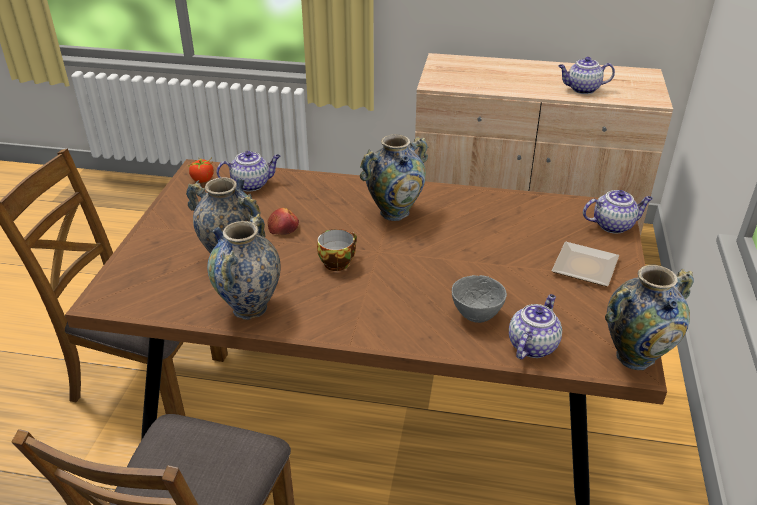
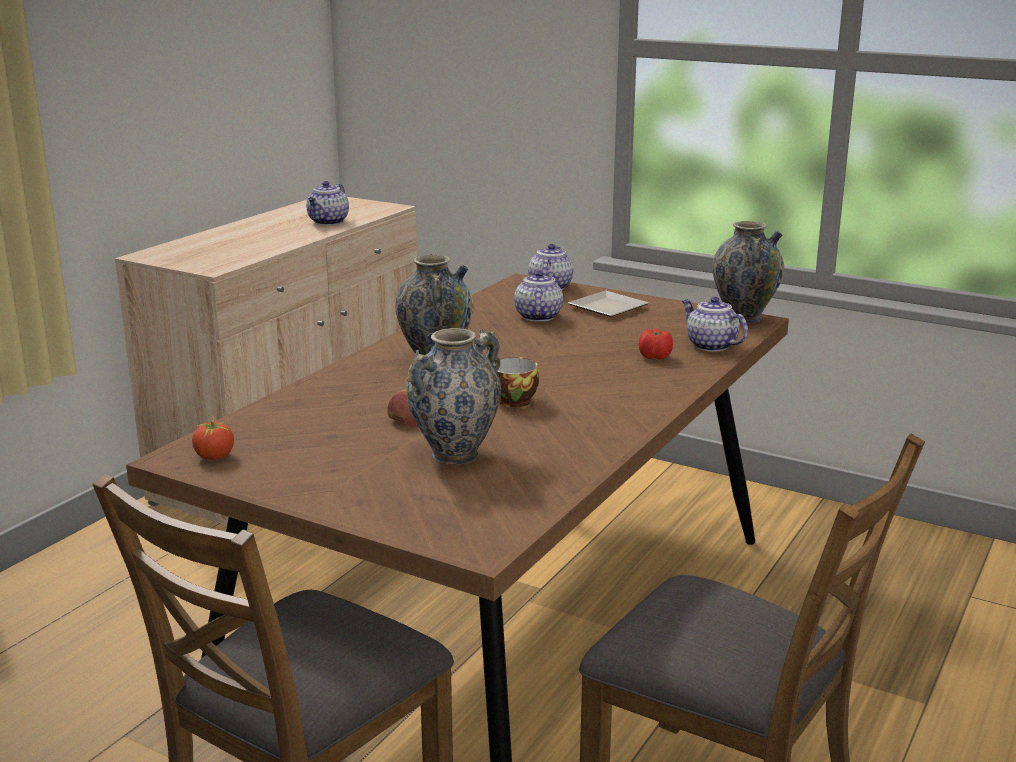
camera: 70 degrees left, 15 degrees down
vase [207,214,281,320] -> none
teapot [216,151,280,192] -> teapot moved to [514,271,563,322]
grey bowl [452,275,507,323] -> tomato [639,328,673,360]

